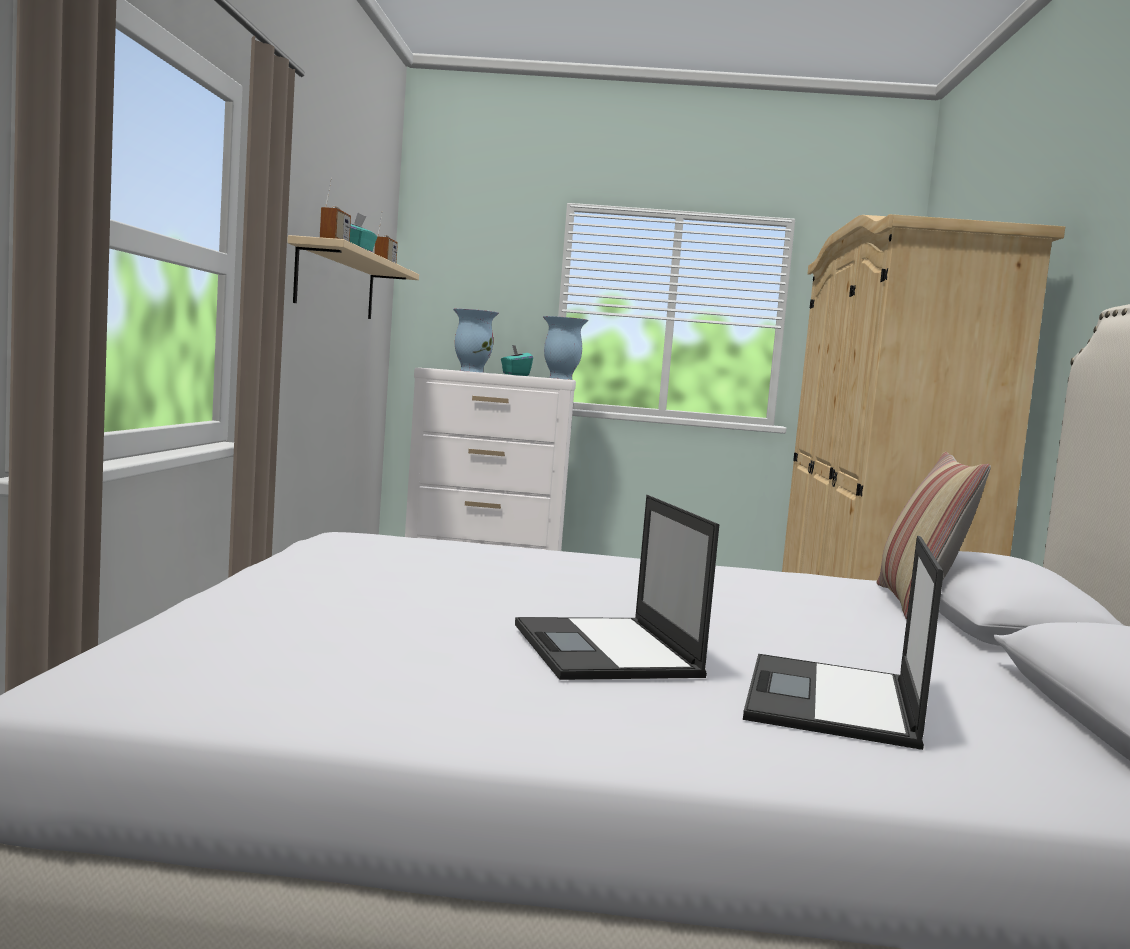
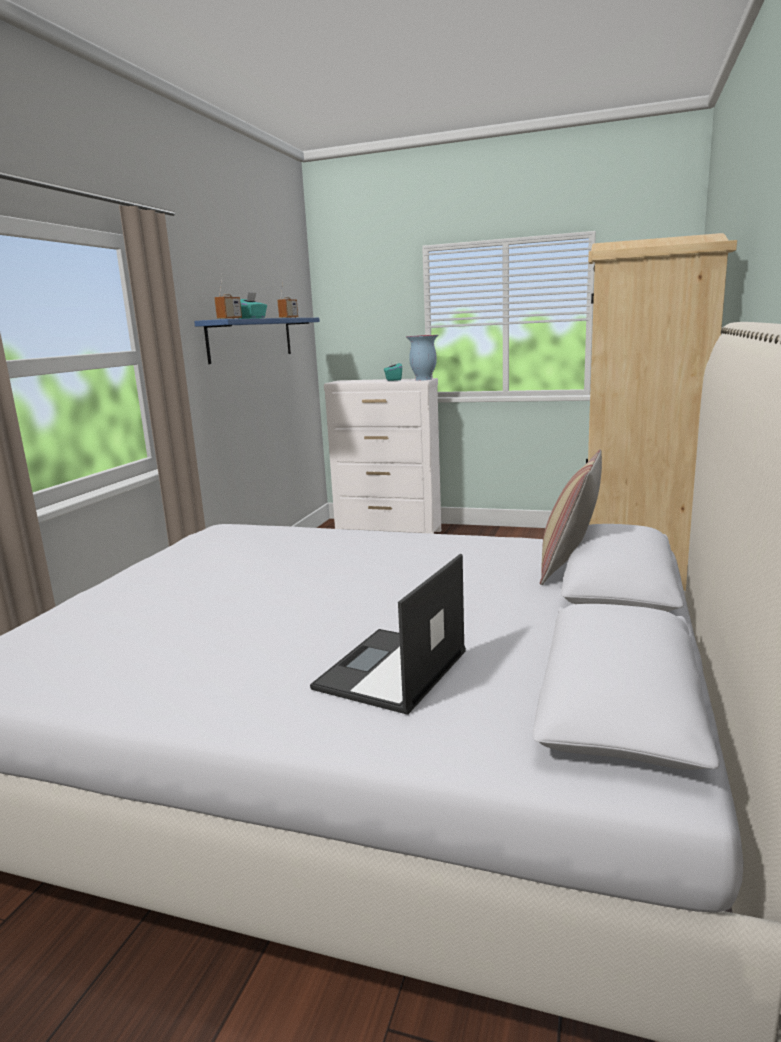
camera: 15 degrees right, 10 degrees up
beige shelf [287,235,419,319] -> blue shelf [194,318,320,364]
vase [453,308,499,373] -> none
laptop [515,495,720,680] -> none

